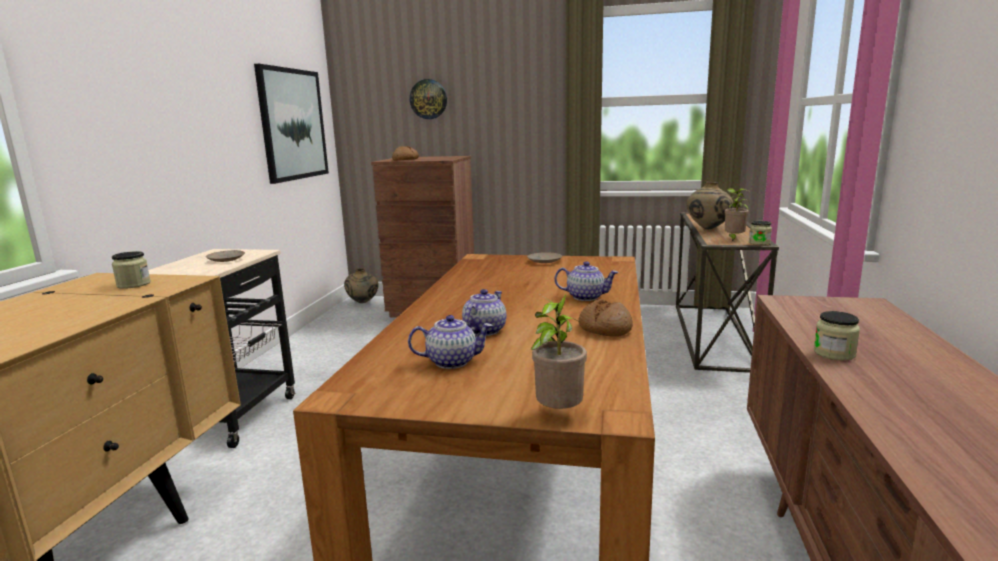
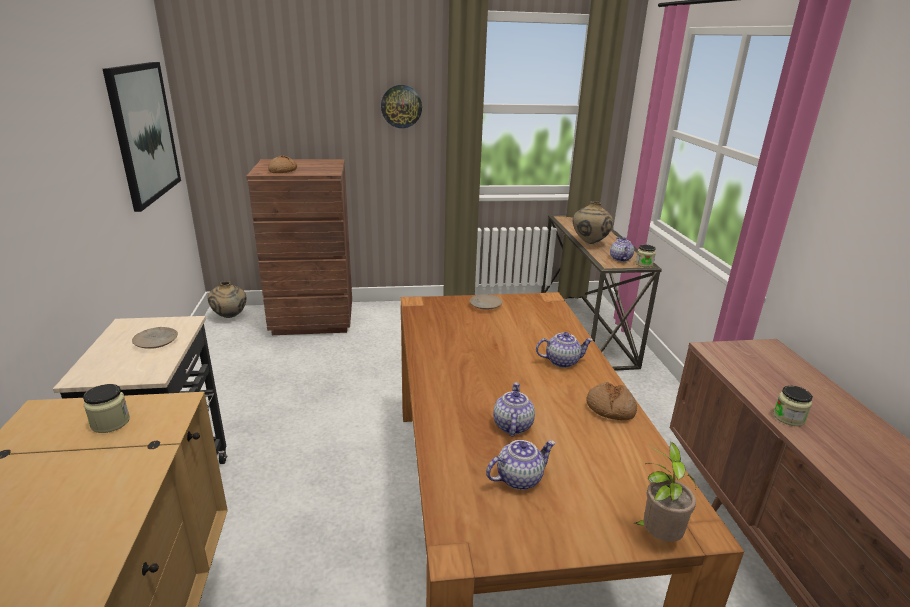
camera: 20 degrees left, 10 degrees up
wall clock [410,79,447,119] -> wall clock moved to [381,85,422,128]
potted plant [725,188,750,241] -> teapot [610,237,634,262]

